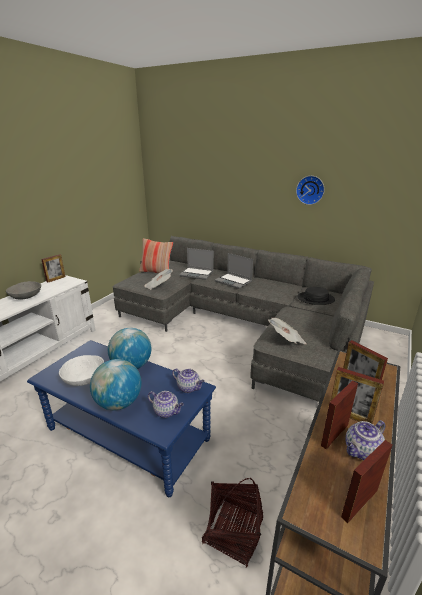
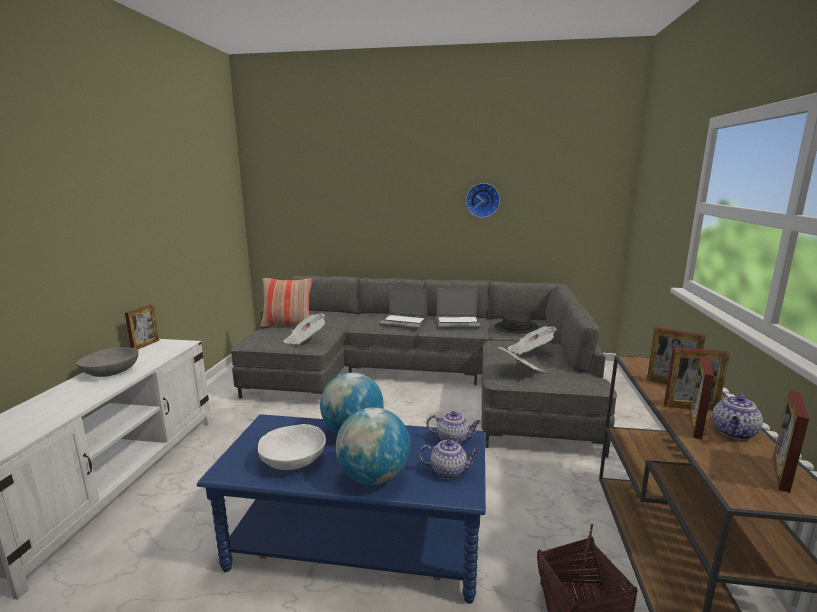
camera: 20 degrees left, 10 degrees down
laptop [179,248,214,280] -> laptop moved to [437,288,481,329]
none -> newspaper [508,326,557,355]

